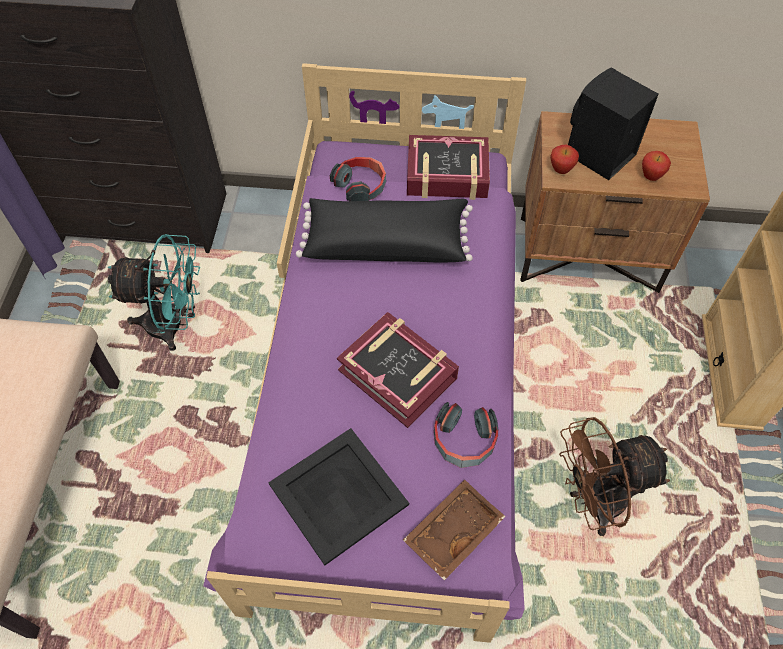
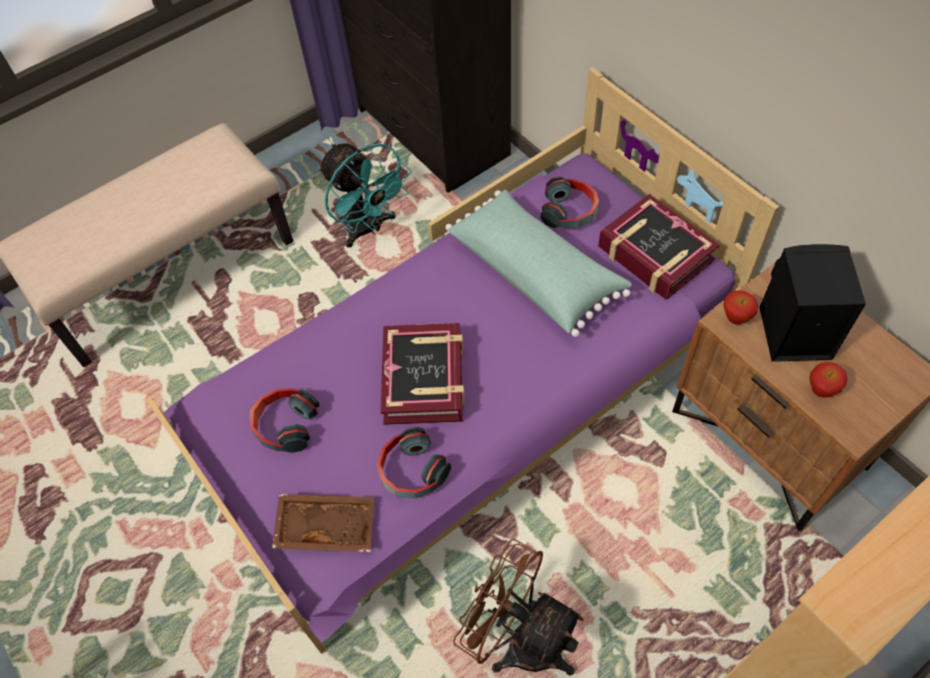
camera: 50 degrees right, 0 degrees up
black tray [269,428,409,566] -> headphones [250,388,320,453]
black pillow [296,198,473,262] -> green pillow [445,190,632,337]

